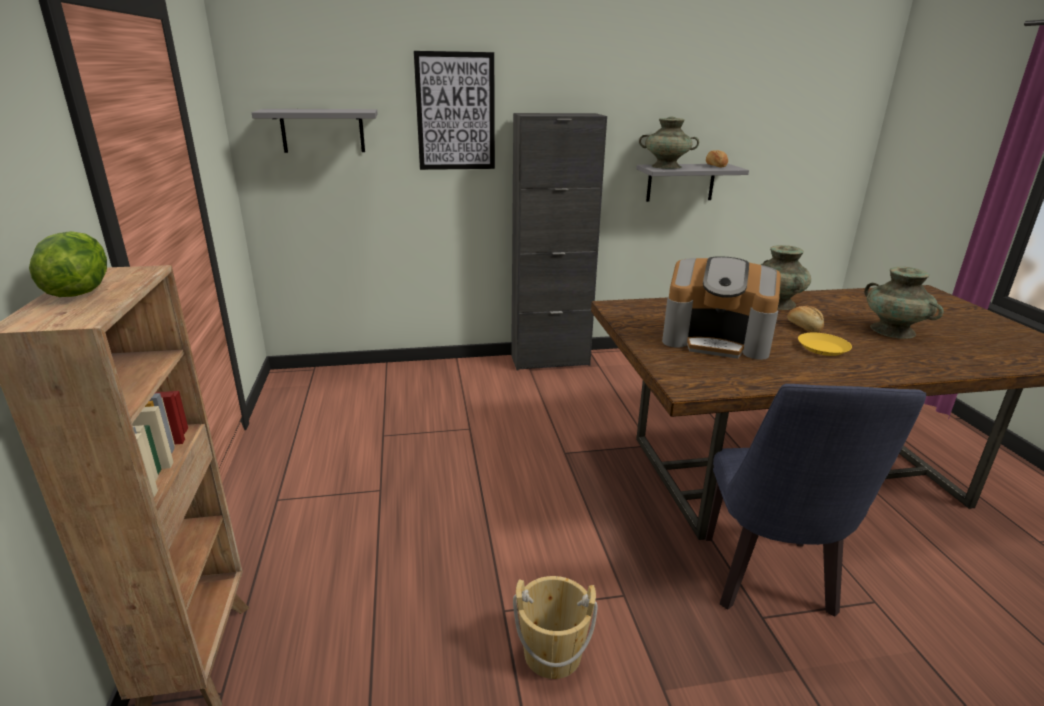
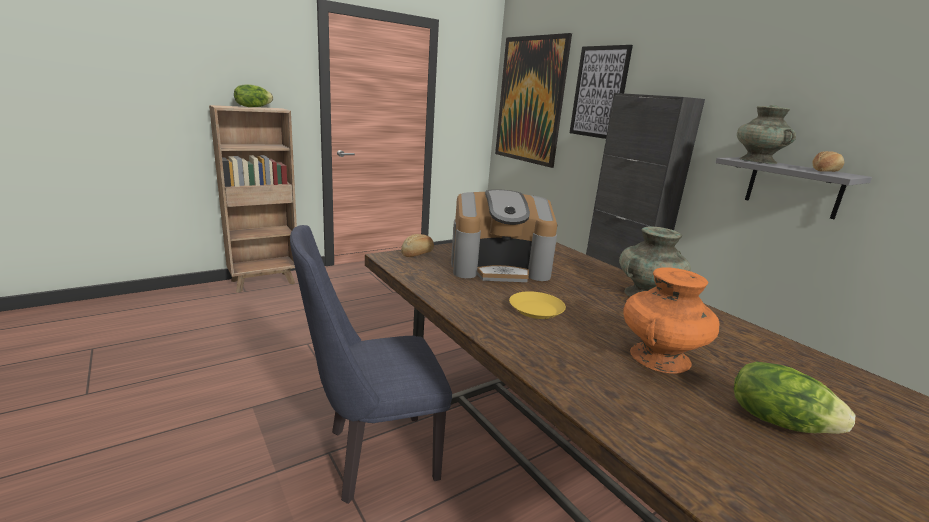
camera: 65 degrees right, 5 degrees down
grey shelf [252,109,378,153] -> picture [495,33,572,168]
beige bucket [513,576,598,679] -> none
coffee machine [662,256,781,360] -> coffee machine turned 90 degrees counterclockwise [451,189,557,282]
bread [787,305,824,333] -> bread moved to [401,234,434,257]
turquoise vase [864,267,944,339] -> orange vase [623,267,720,374]
none -> lettuce [734,362,855,434]

